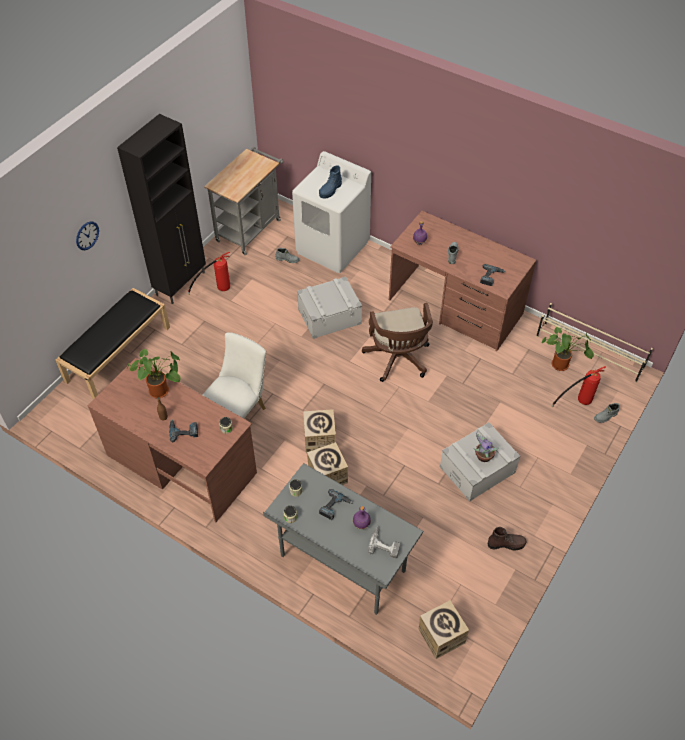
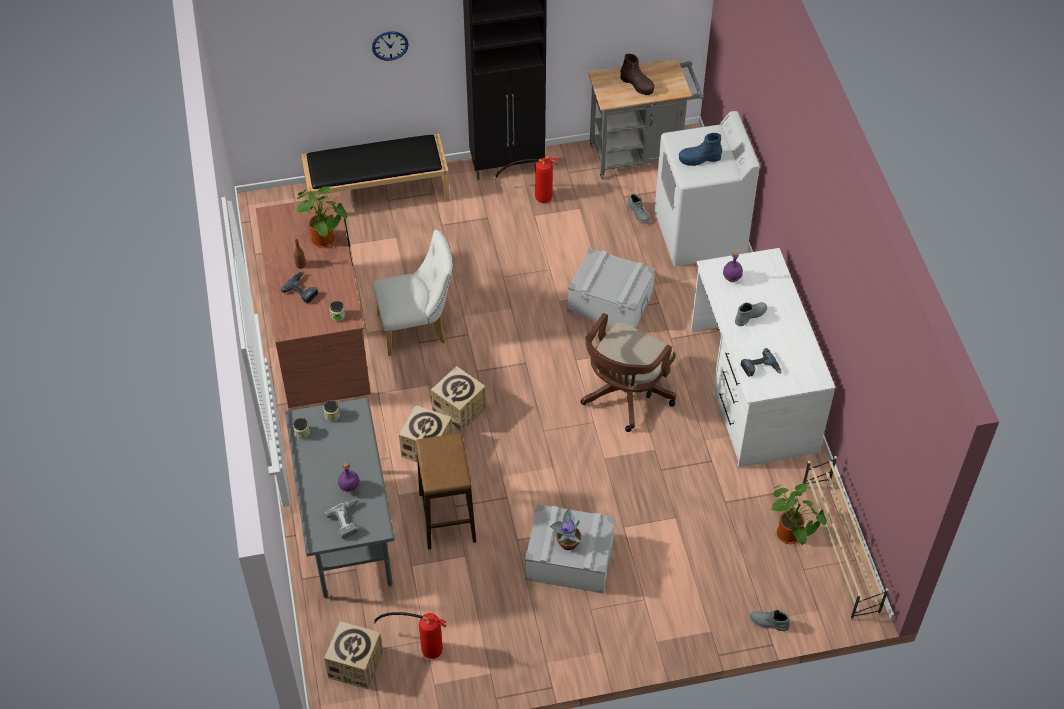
camera: 45 degrees right, 0 degrees up
power drill [319,489,353,520] -> none
brown desk [389,211,536,351] -> white desk [691,248,835,468]
brown boot [488,527,527,551] -> brown boot moved to [620,54,655,95]
fire extinguisher [551,366,606,407] -> fire extinguisher moved to [373,612,446,659]
none -> stool [416,433,476,550]

